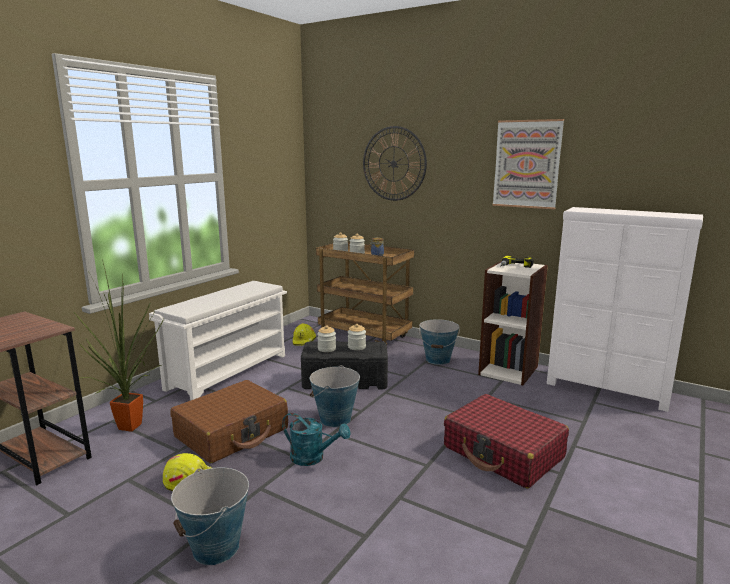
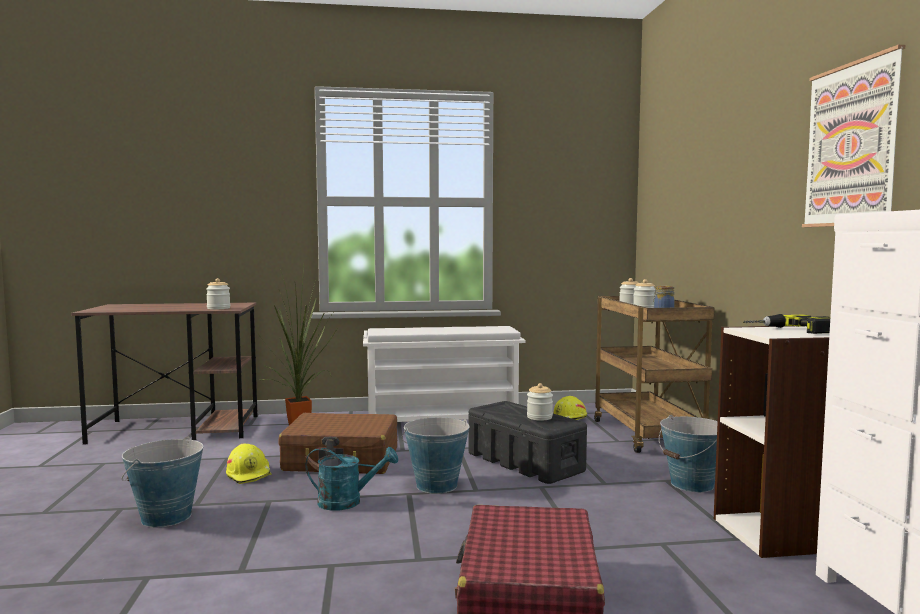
camera: 50 degrees right, 10 degrees down
turquoise watering can [282,413,351,466] -> turquoise watering can turned 75 degrees counterclockwise [305,447,398,511]
jar [317,325,336,352] -> jar moved to [206,278,230,309]
wall clock [363,126,427,201] -> none

